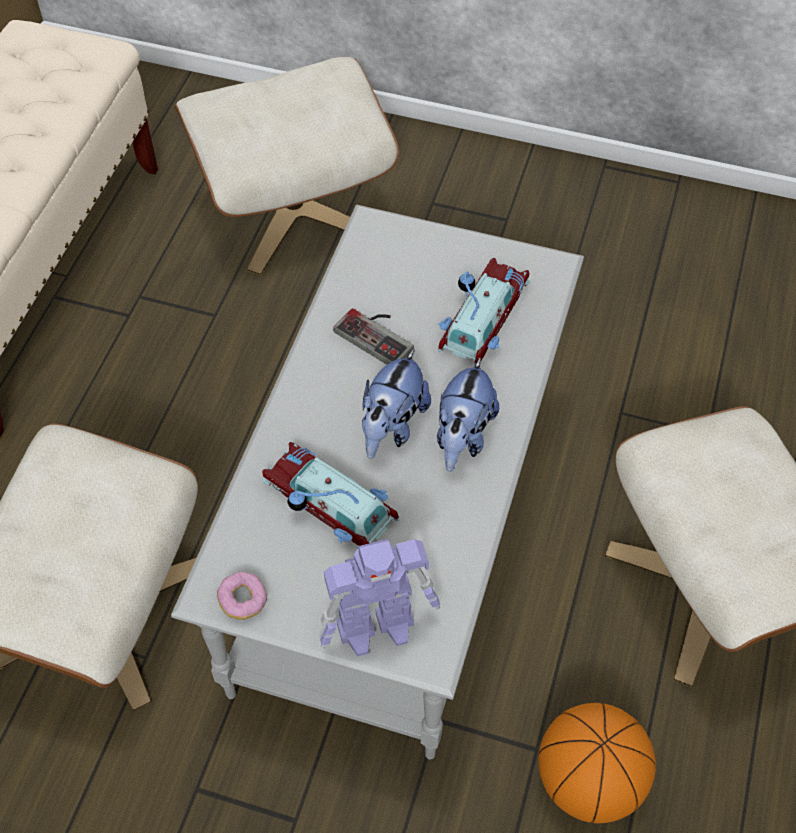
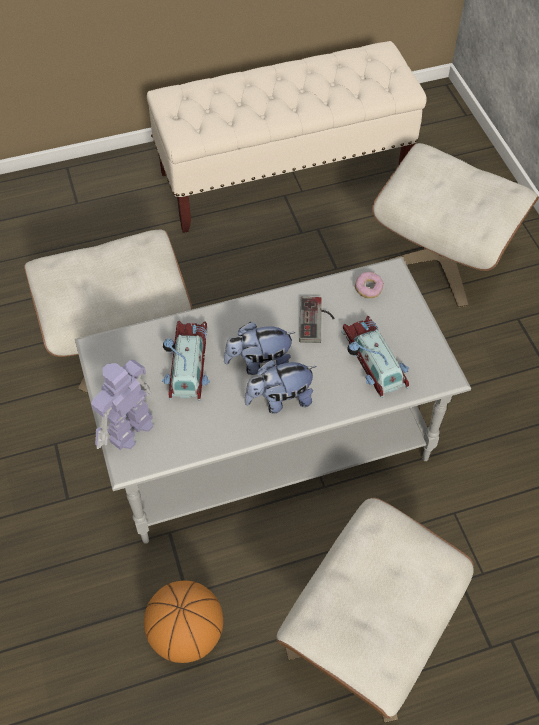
camera: 55 degrees right, 0 degrees up
donut [217,571,267,620] -> donut moved to [355,272,384,298]
toy robot [319,539,440,656] -> toy robot turned 90 degrees clockwise [91,360,153,450]
toy car [438,258,530,365] -> toy car turned 105 degrees counterclockwise [342,316,410,398]

